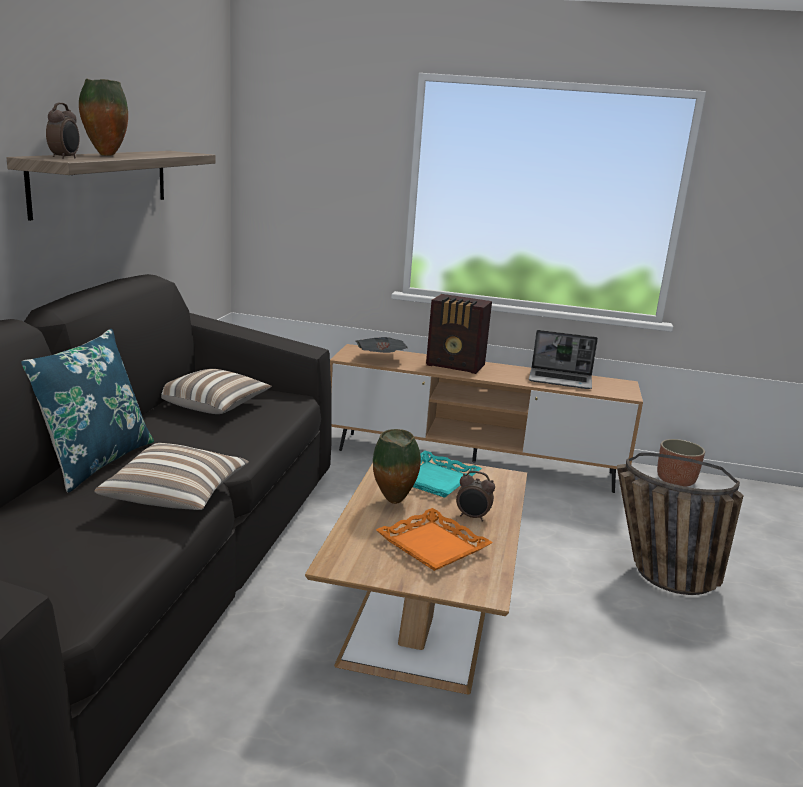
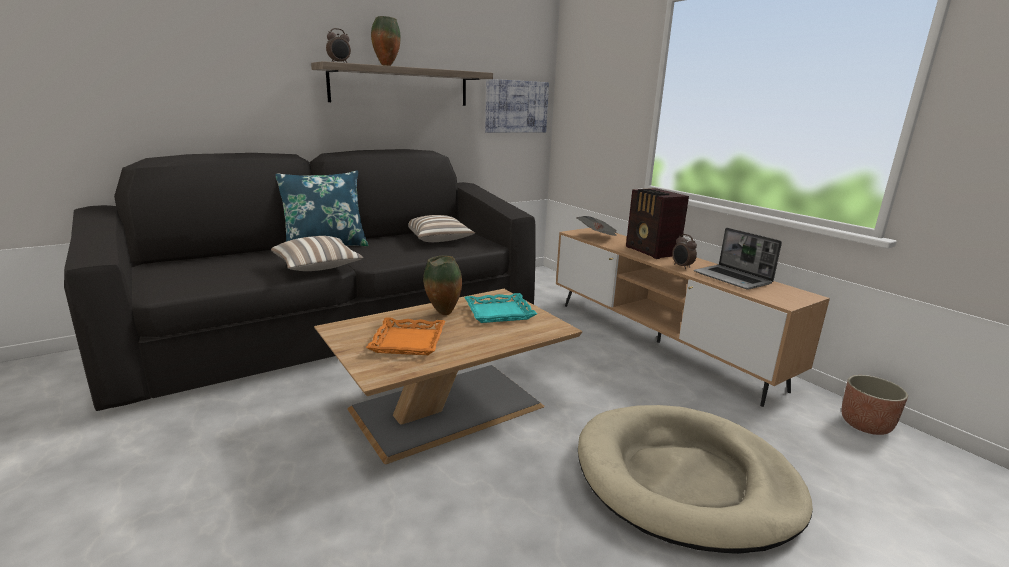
camera: 45 degrees right, 0 degrees up
alarm clock [456,471,495,522] -> alarm clock moved to [672,234,697,269]
basket [617,453,744,595] -> beige dog bed [578,405,813,554]
none -> picture [485,79,549,133]

